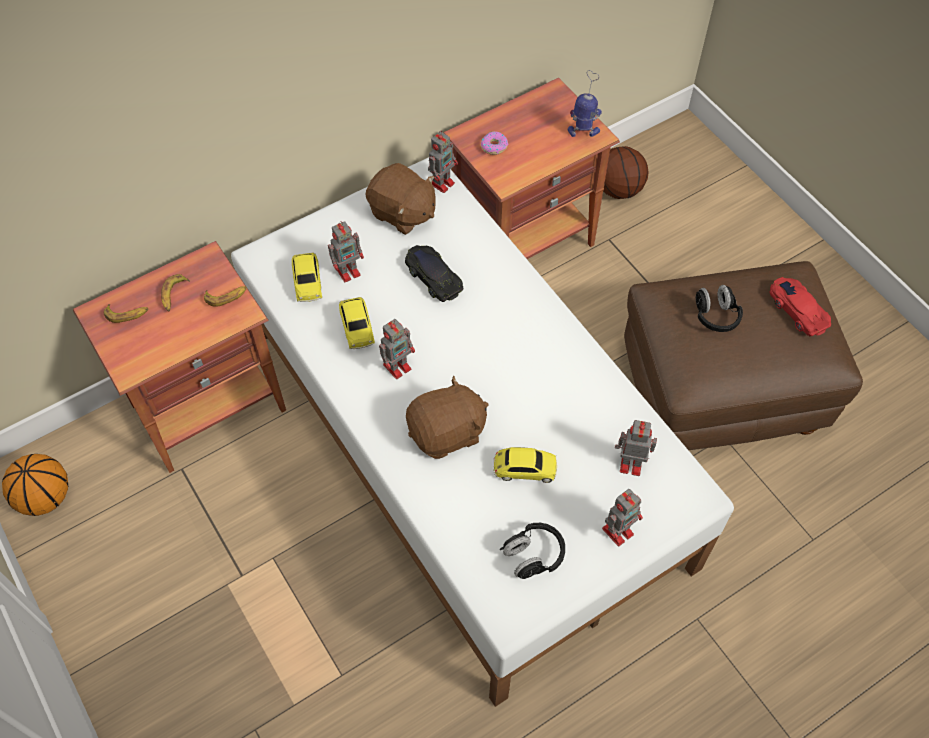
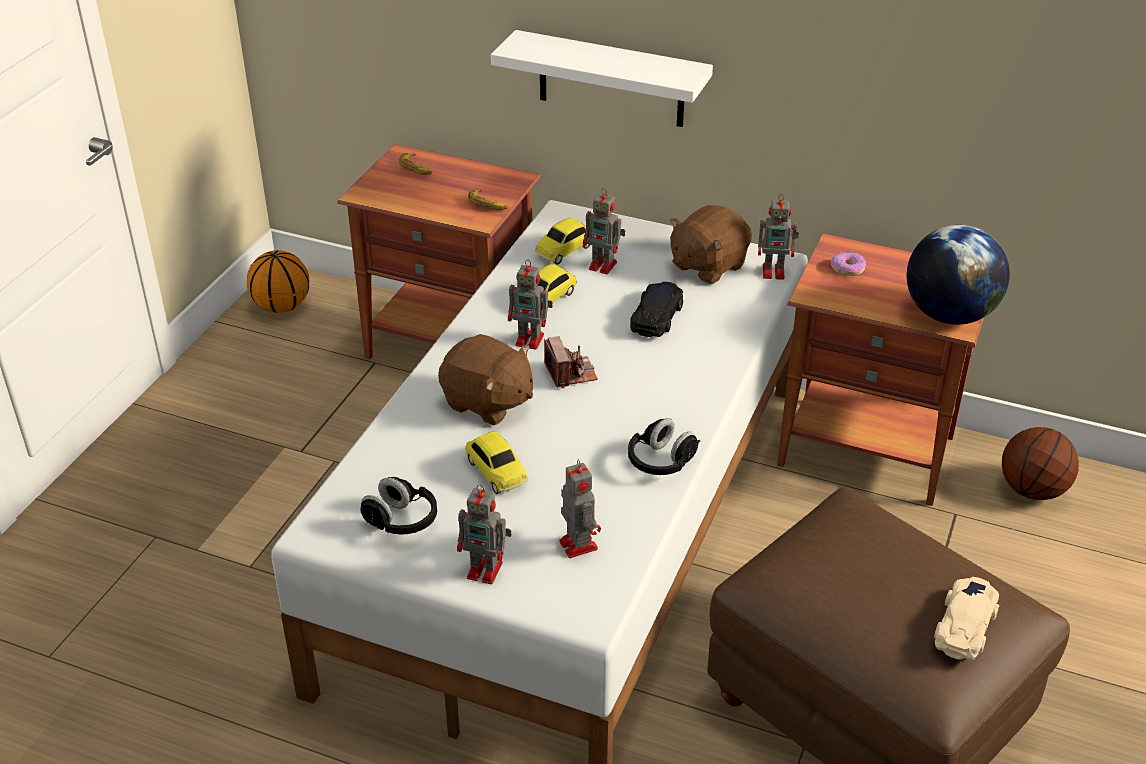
camera: 55 degrees right, 20 degrees down
banana [161,274,190,311] -> none
brown plush toy [365,163,435,235] -> brown plush toy turned 45 degrees clockwise [670,205,752,284]
toy robot [568,70,602,137] -> globe [907,225,1010,325]
black headphones [696,285,743,332] -> black headphones moved to [628,418,700,475]
red toy car [769,277,831,336] -> beige toy car [934,577,999,660]
none -> white shelf [491,30,713,127]
none -> camera [544,336,598,388]

